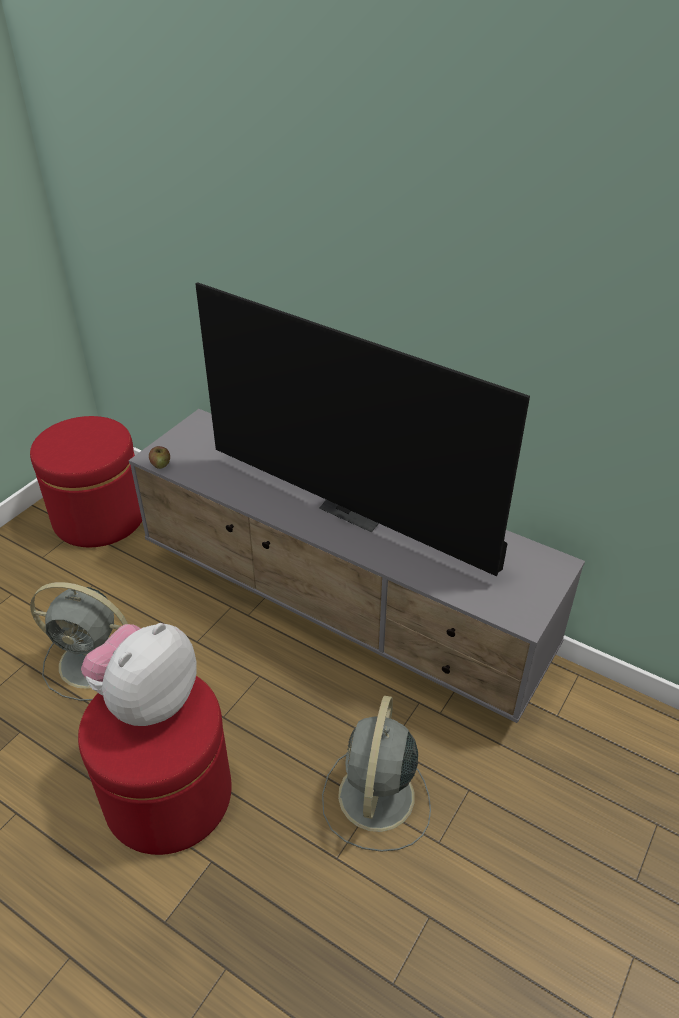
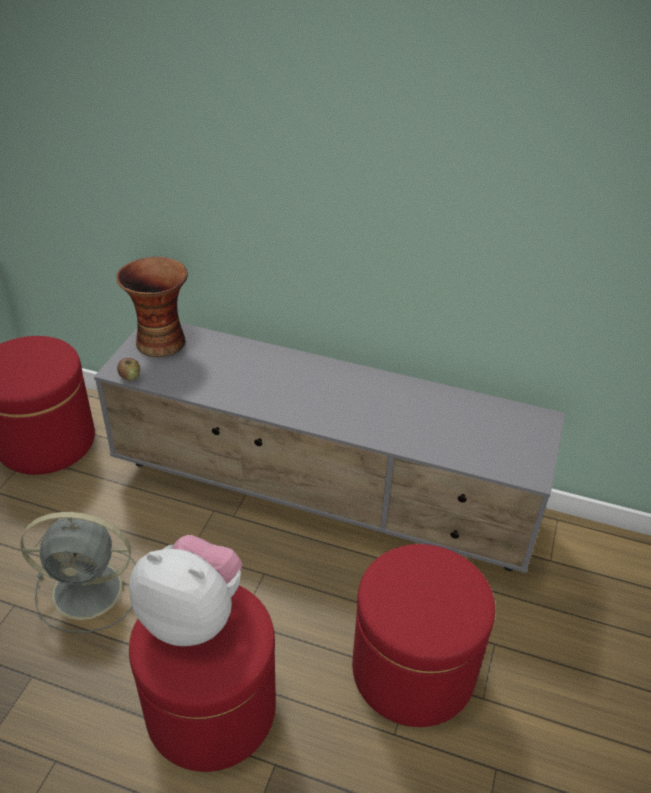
camera: 15 degrees left, 0 degrees up
plush toy [81,623,197,726] -> plush toy turned 90 degrees clockwise [129,535,242,646]
television [195,282,530,576] -> none
grey fan [322,696,431,852] -> red ottoman [352,544,495,727]
none -> vase [116,257,188,357]

